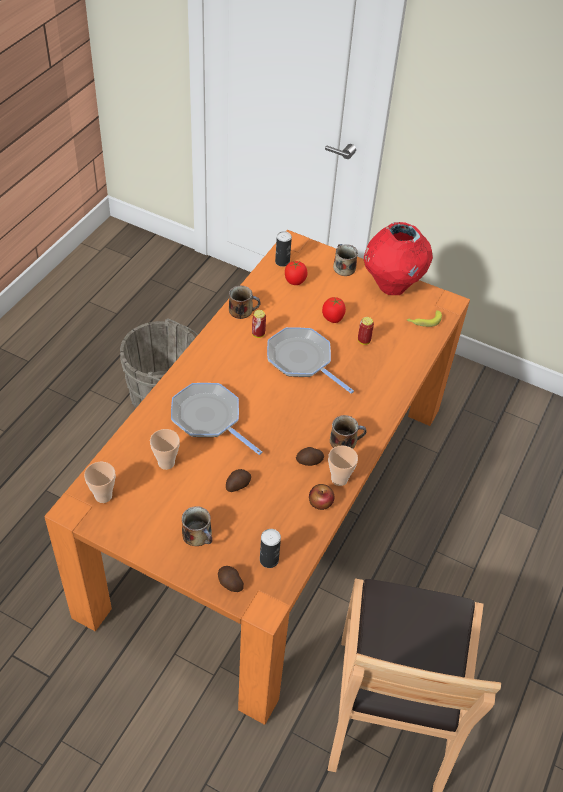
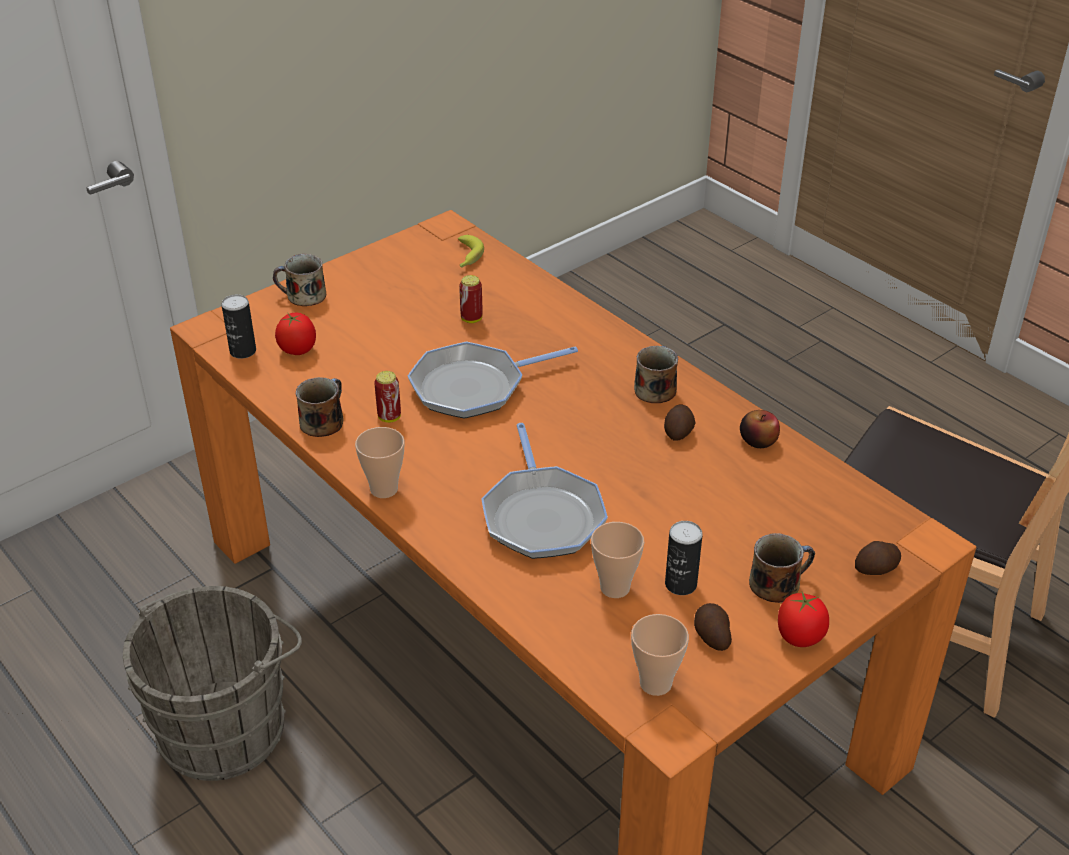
camera: 65 degrees left, 10 degrees down
frying pan [171,383,262,455] -> frying pan turned 75 degrees counterclockwise [481,423,608,559]
potato [226,469,251,492] -> potato moved to [694,603,732,651]
can [260,529,281,568] -> can moved to [665,521,703,595]
tomato [322,297,346,323] -> tomato moved to [778,592,829,647]
cup [328,445,358,486] -> cup moved to [355,427,404,498]
red vase [364,222,433,295] -> none

